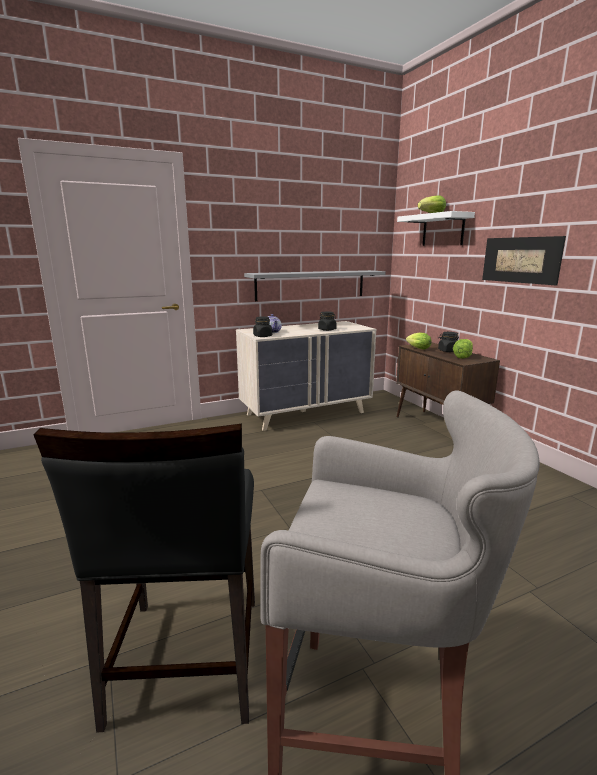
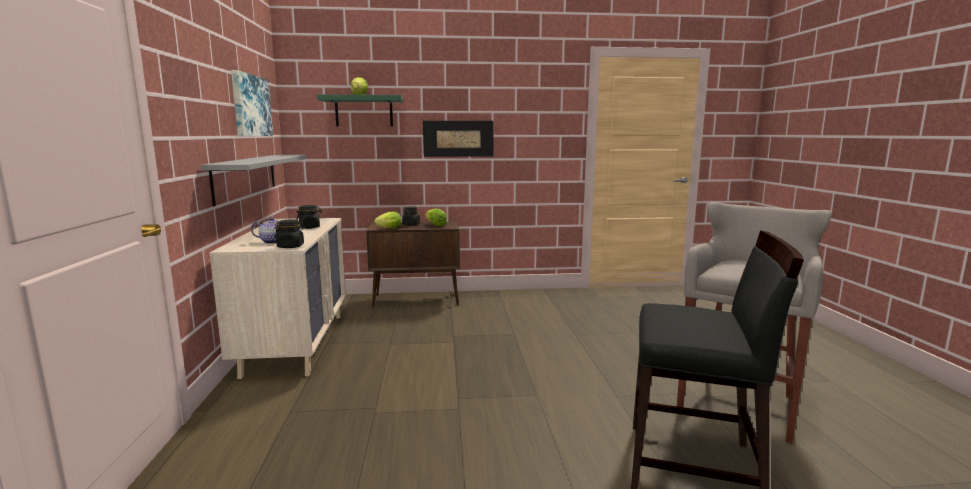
camera: 70 degrees left, 5 degrees down
white shelf [397,211,475,246] -> green shelf [317,94,403,126]
none -> picture [231,70,274,136]

